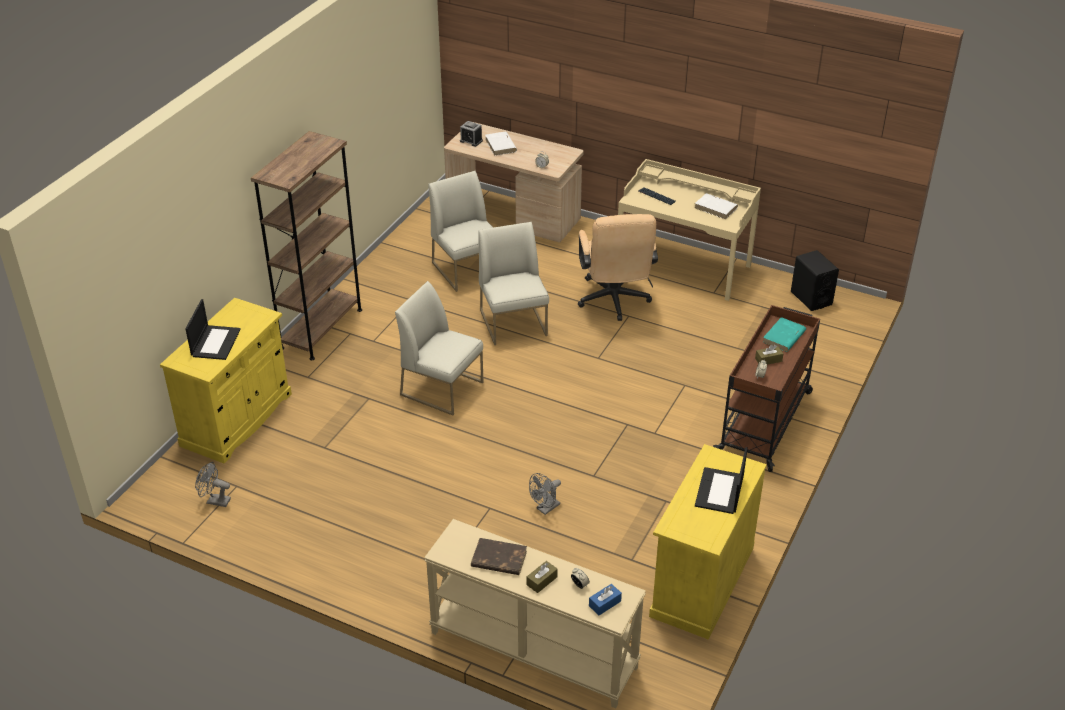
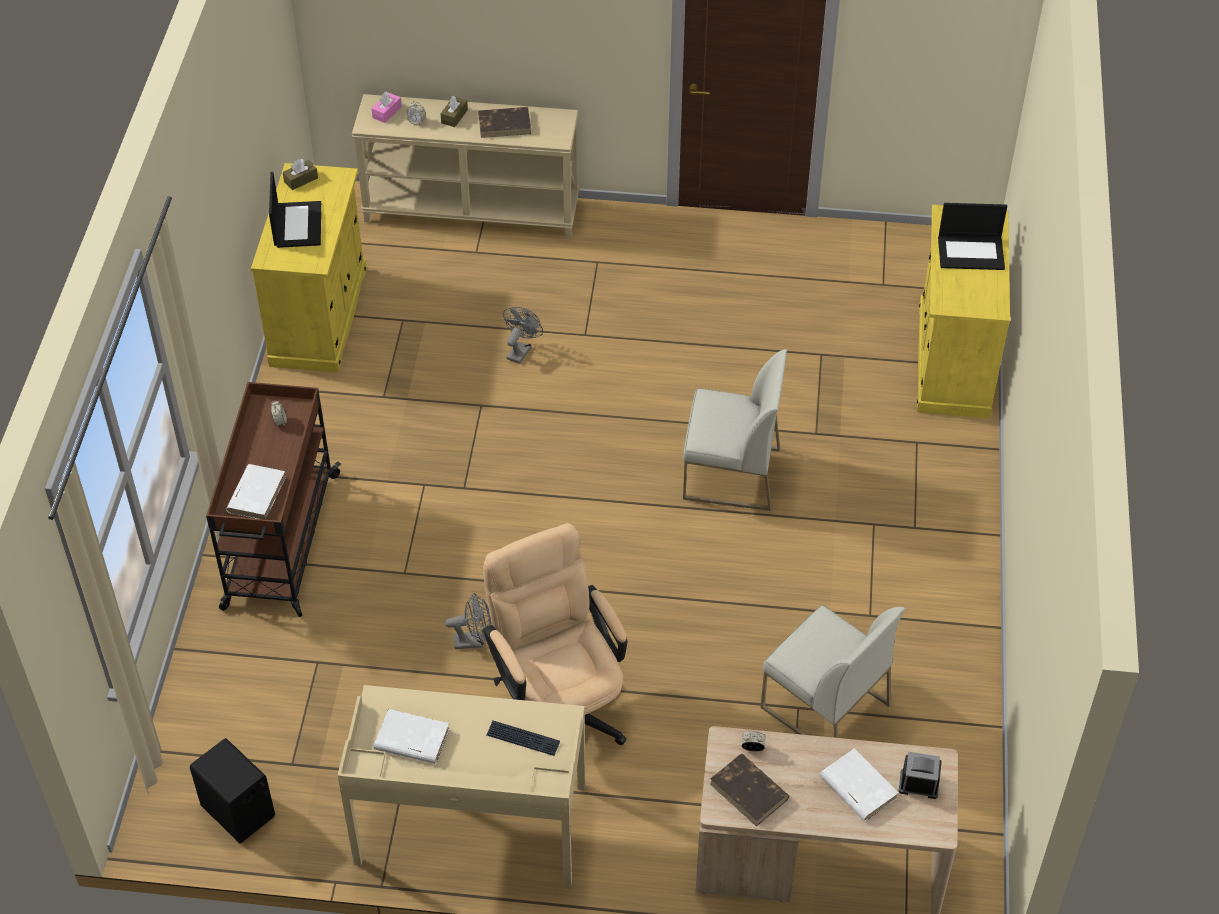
camera: 160 degrees right, 10 degrees up
laptop [185,299,241,360] -> laptop turned 75 degrees counterclockwise [938,203,1007,270]
grey fan [195,462,231,507] -> grey fan moved to [445,593,491,649]
brown bookcase [251,131,362,360] -> none
white chair [478,222,549,345] -> none
blue tissue box [589,584,622,615] -> pink tissue box [371,91,402,123]
brown tissue box [755,344,783,365] -> brown tissue box moved to [283,159,318,190]
turquoise book [762,317,806,352] -> white book [226,464,286,519]
none -> brown book [710,754,789,827]

